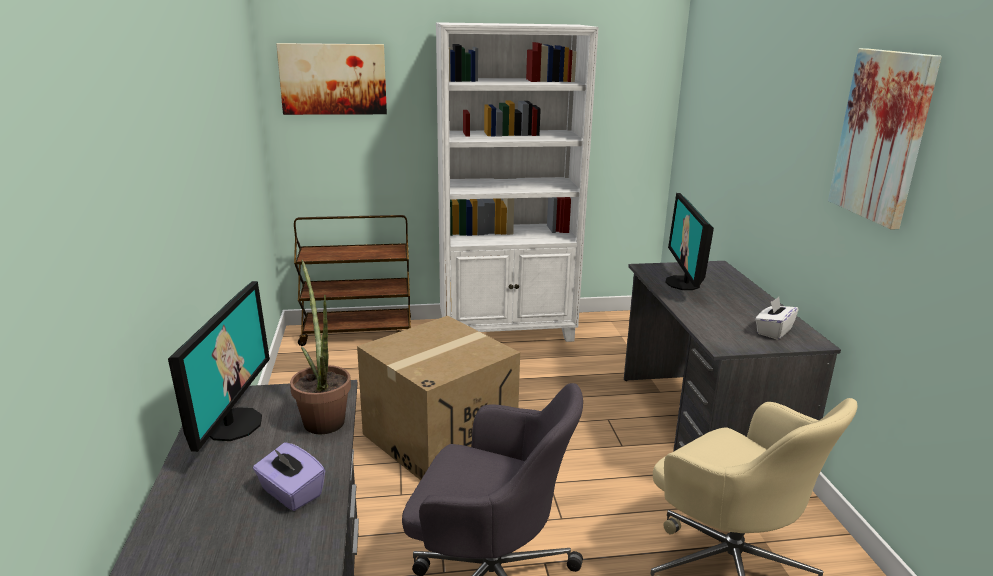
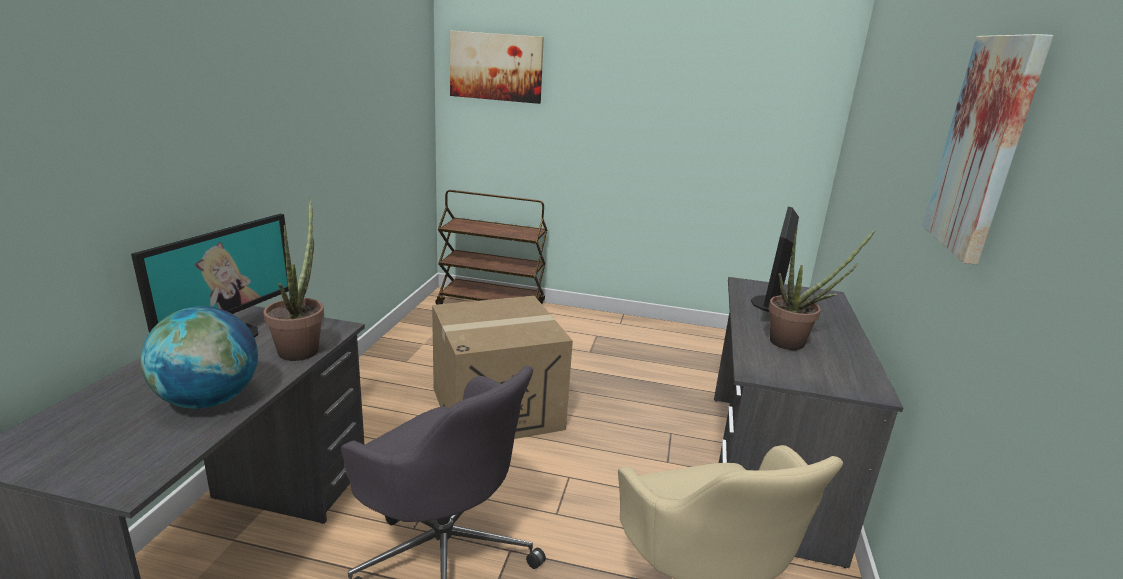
camera: 20 degrees right, 0 degrees up
purple tissue box [253,443,325,511] -> globe [141,306,258,409]
white bookcase [436,22,599,342] -> none
white tissue box [755,297,799,340] -> none
none -> potted plant [769,228,877,350]

